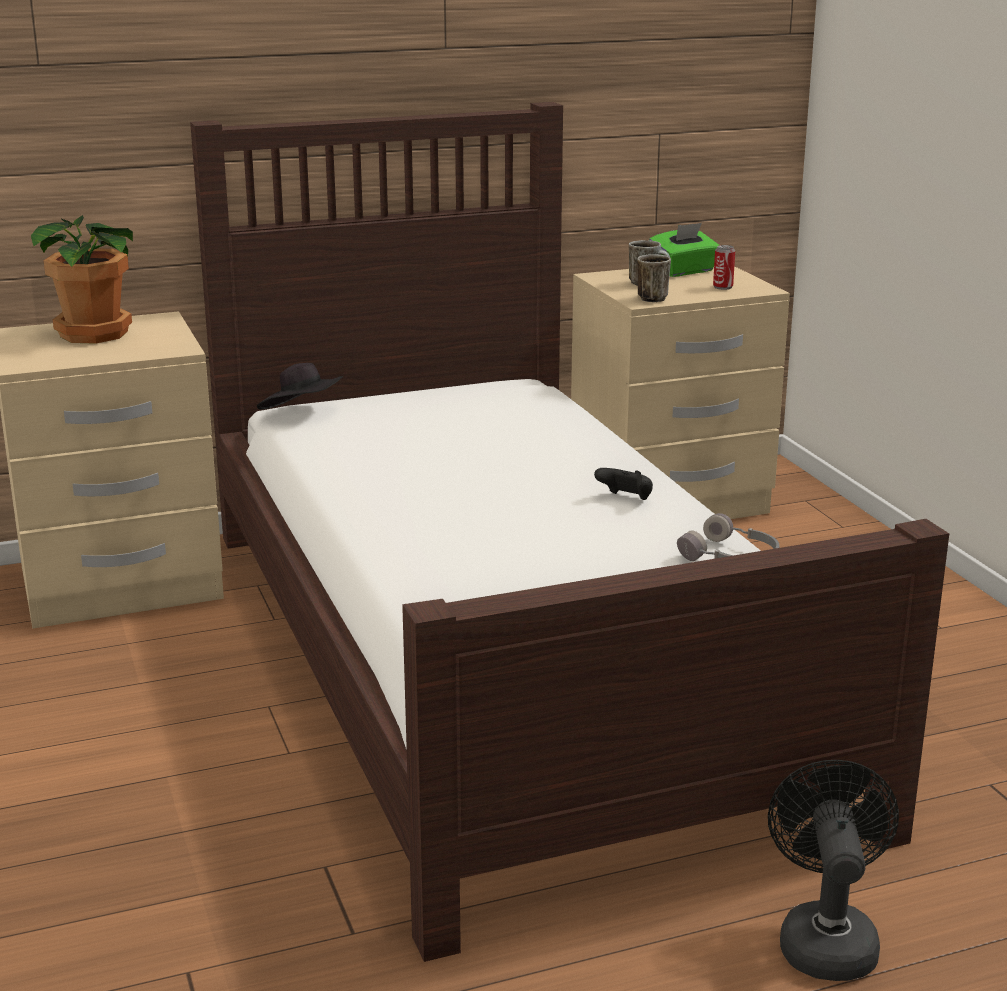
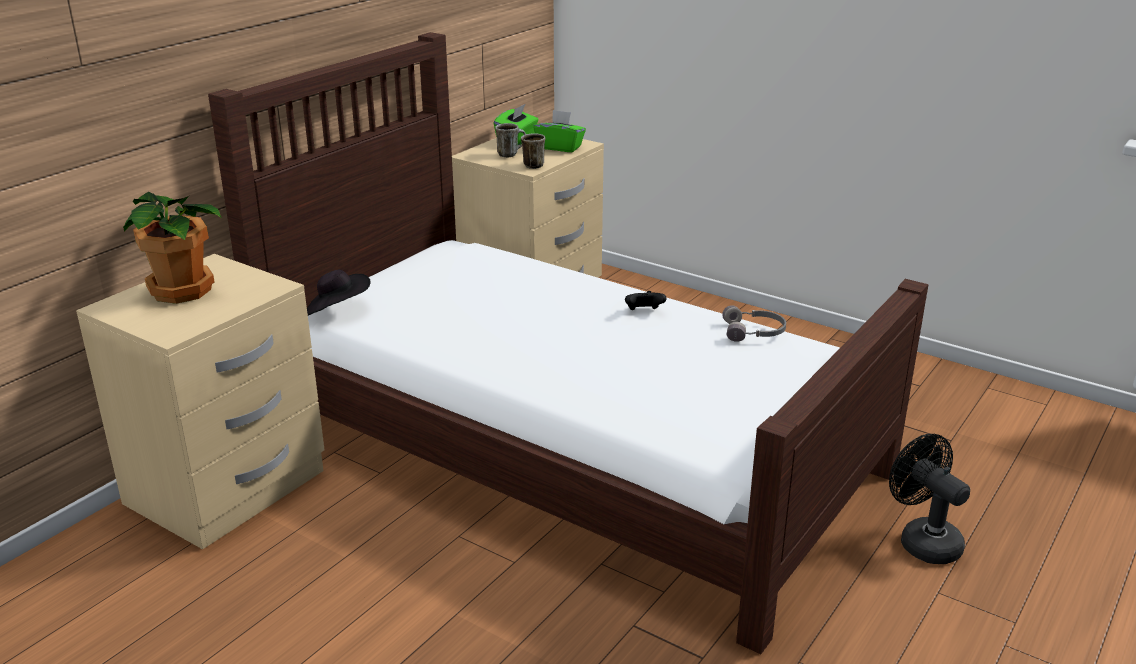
camera: 35 degrees left, 5 degrees up
can [713,245,735,290] -> green tissue box [533,110,586,152]

